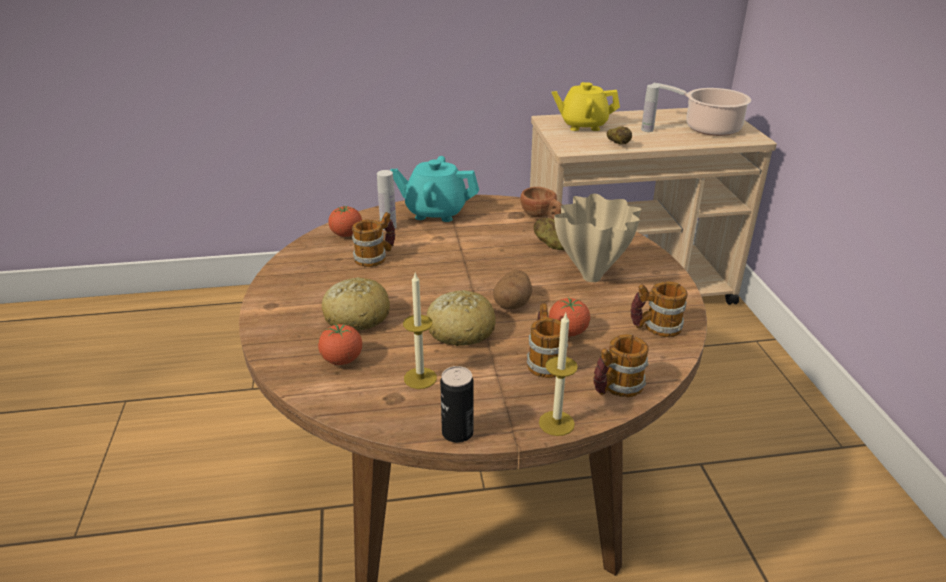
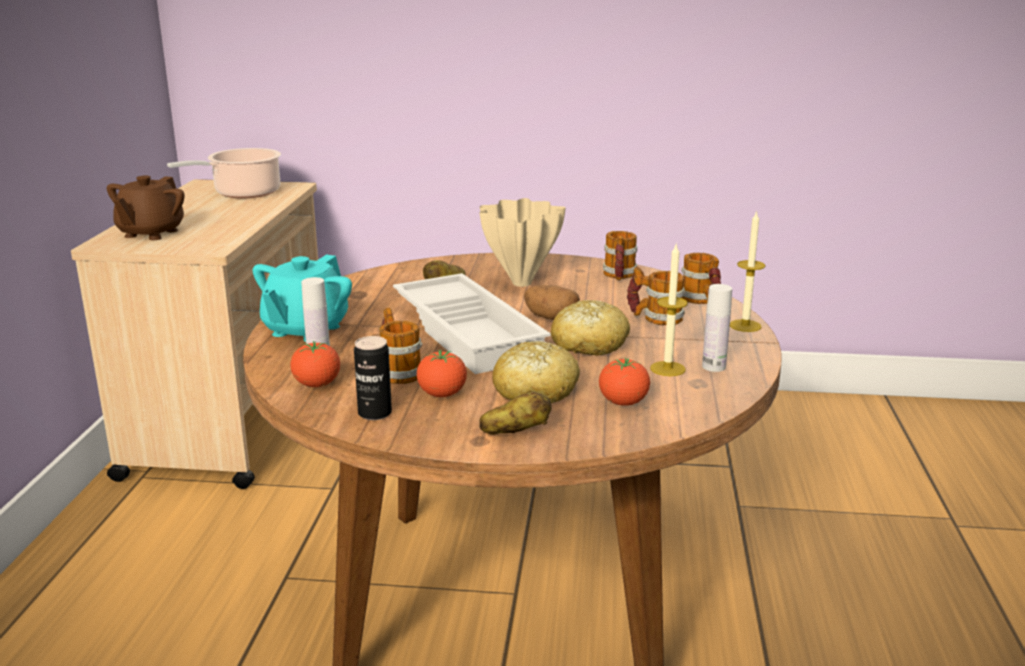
camera: 75 degrees left, 10 degrees down
can [440,366,474,443] -> can moved to [354,336,392,420]
brown cup [520,187,562,219] -> none
tomato [549,297,590,336] -> tomato moved to [417,350,467,397]
yellow teapot [552,82,620,131] -> brown teapot [107,175,185,240]
potato [606,126,632,144] -> potato moved to [479,392,552,435]
white bottle [641,84,659,132] -> white bottle moved to [702,284,732,372]
none -> white tray [393,273,551,374]

